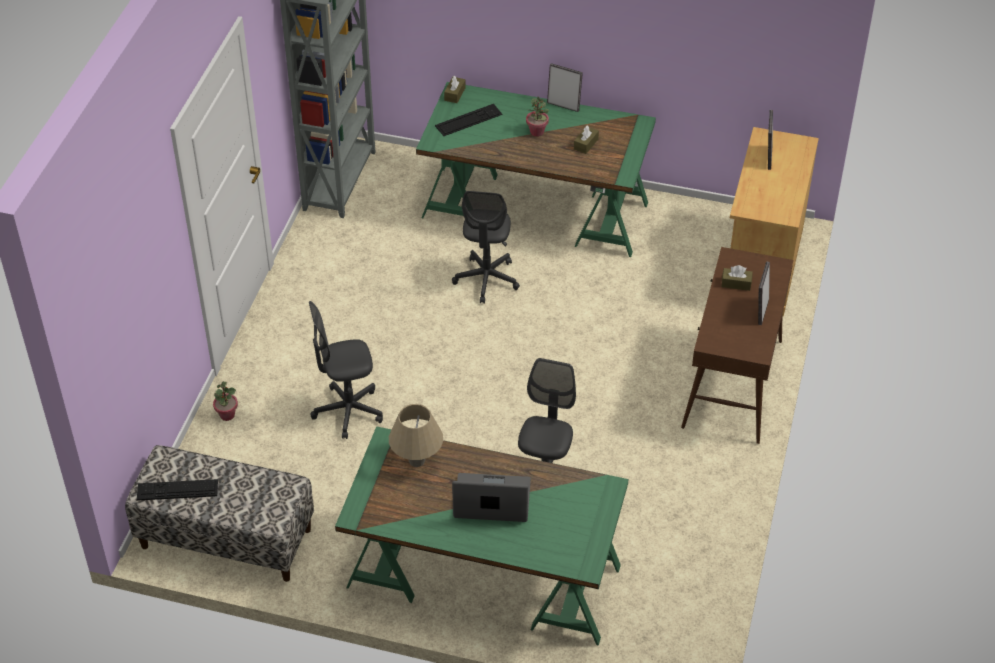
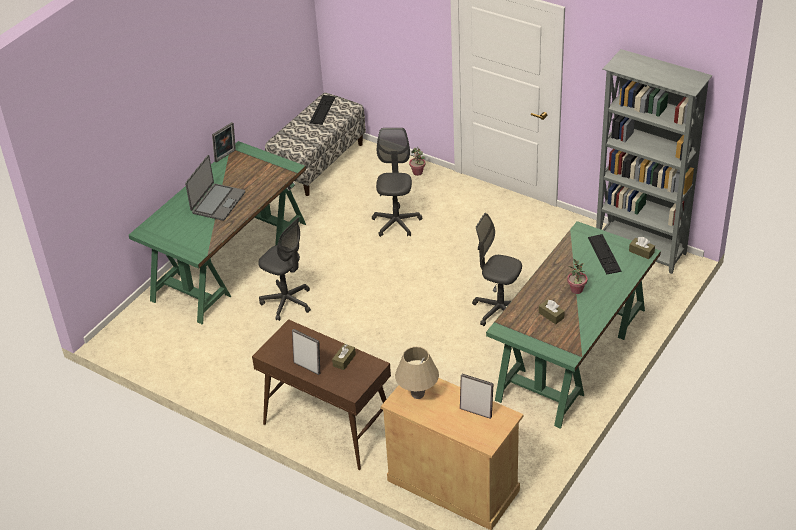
camera: 110 degrees right, 5 degrees down
beige table lamp [389,404,443,467] -> beige table lamp moved to [395,346,439,399]
picture frame [547,63,583,112] -> picture frame moved to [212,122,236,162]

